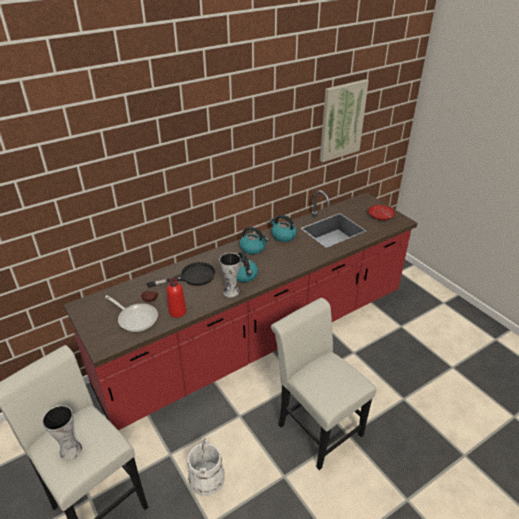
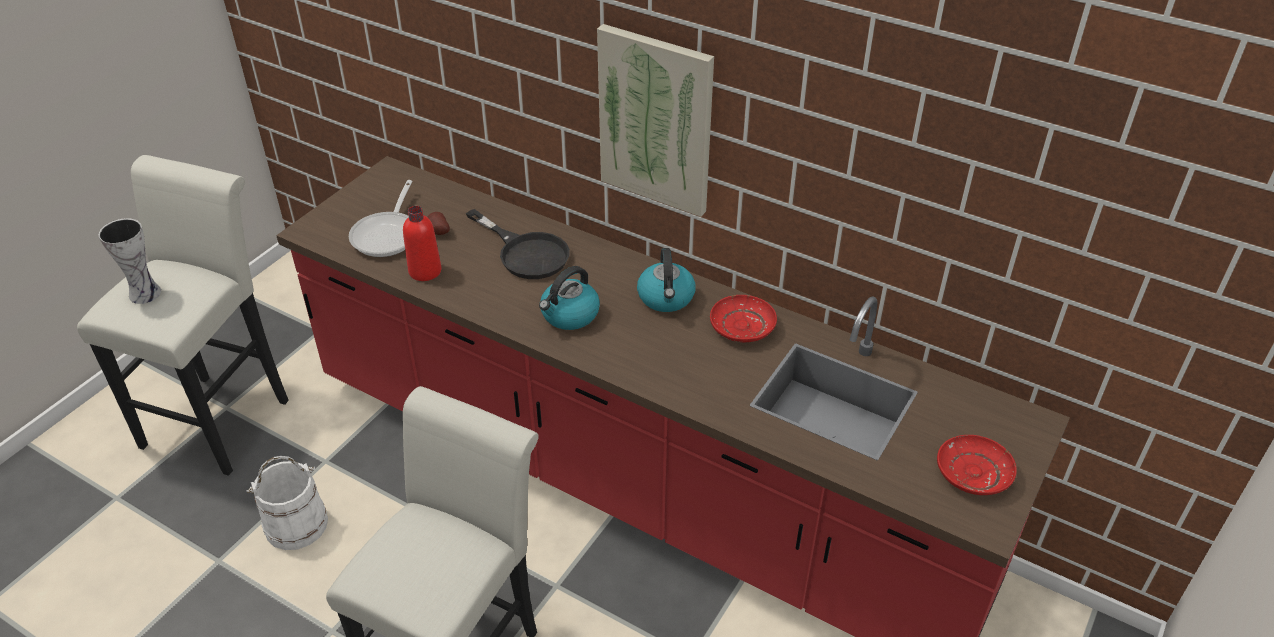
camera: 65 degrees right, 5 degrees up
vase [219,253,241,298] -> none
kettle [270,215,297,242] -> red plate [710,295,777,342]
picture [320,79,369,162] -> picture moved to [597,24,714,217]

